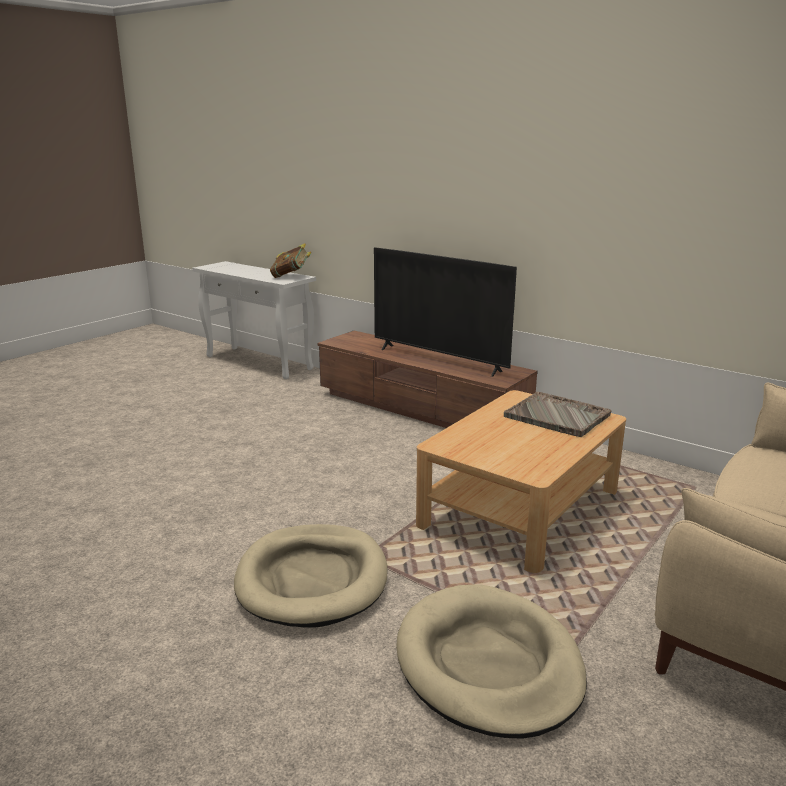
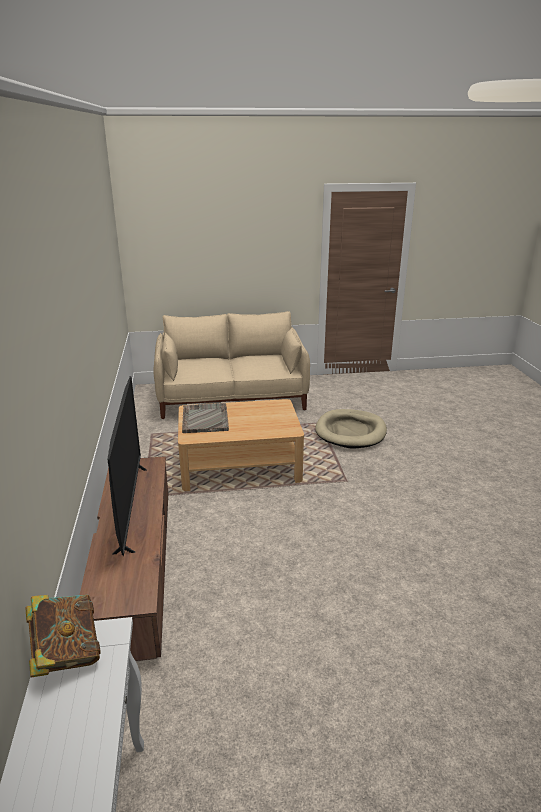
camera: 135 degrees left, 5 degrees up
beige dog bed [234,524,388,628] -> none

